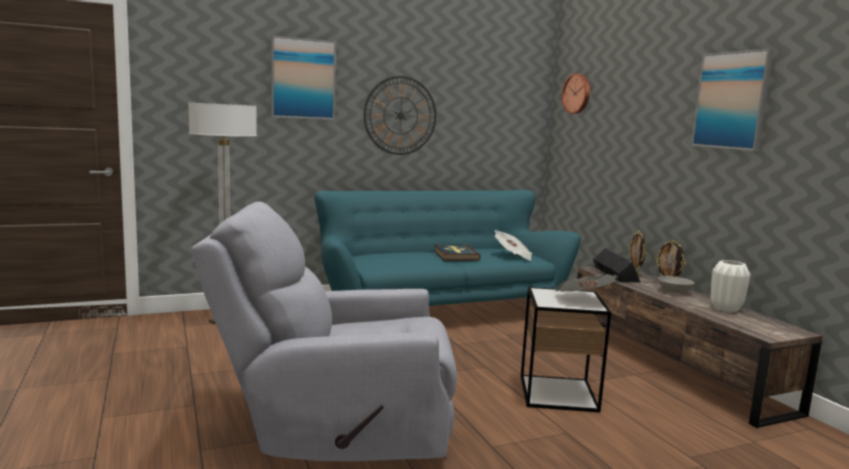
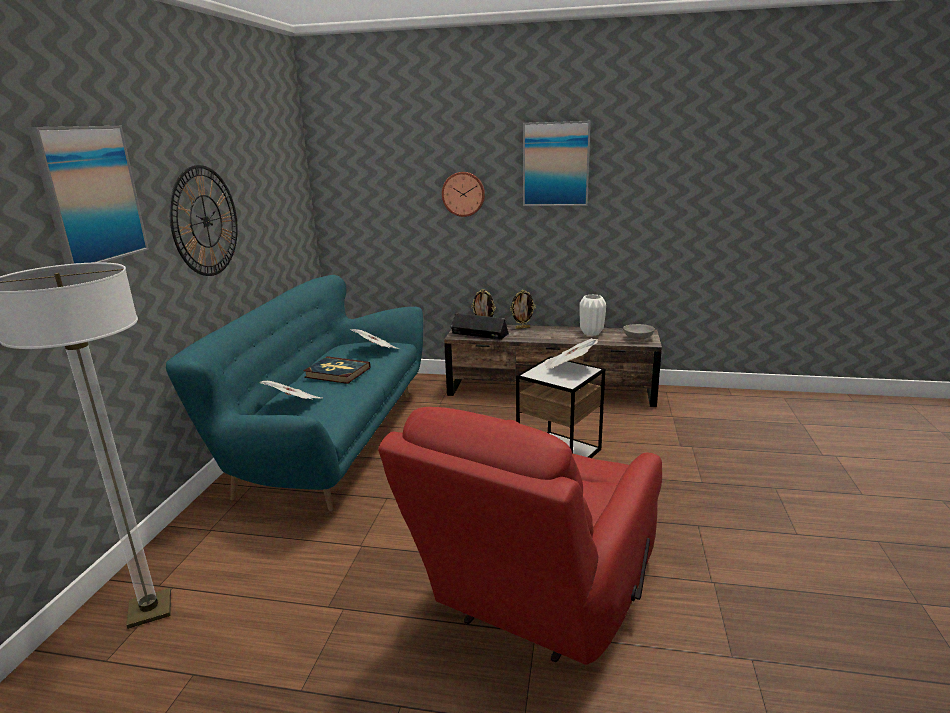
camera: 55 degrees left, 10 degrees up
grey armchair [191,202,457,461] -> red armchair [378,407,662,665]
wall clock [562,74,590,114] -> wall clock moved to [442,172,485,217]
grey bowl [658,276,695,293] -> grey bowl moved to [623,324,655,340]
none -> newspaper [260,381,321,399]

